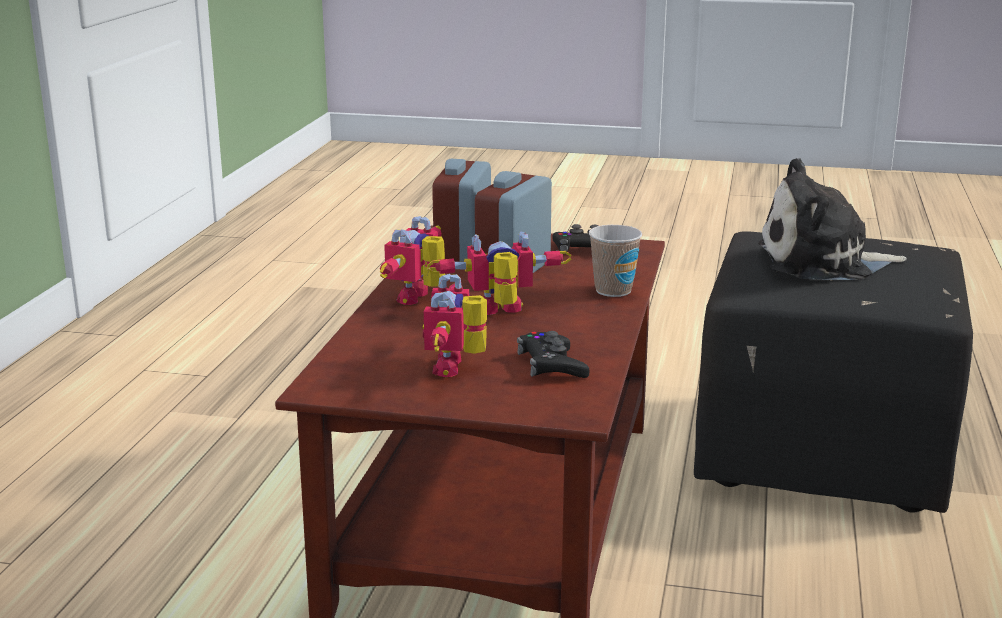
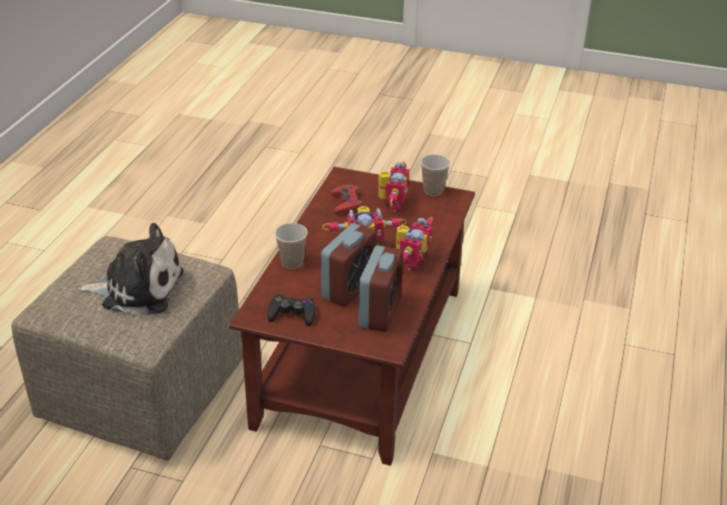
camera: 175 degrees left, 15 degrees up
black game controller [517,331,589,378] -> red game controller [331,185,362,215]
black ottoman [694,231,973,513] -> beige ottoman [11,236,243,461]
none -> cup [421,154,450,196]

